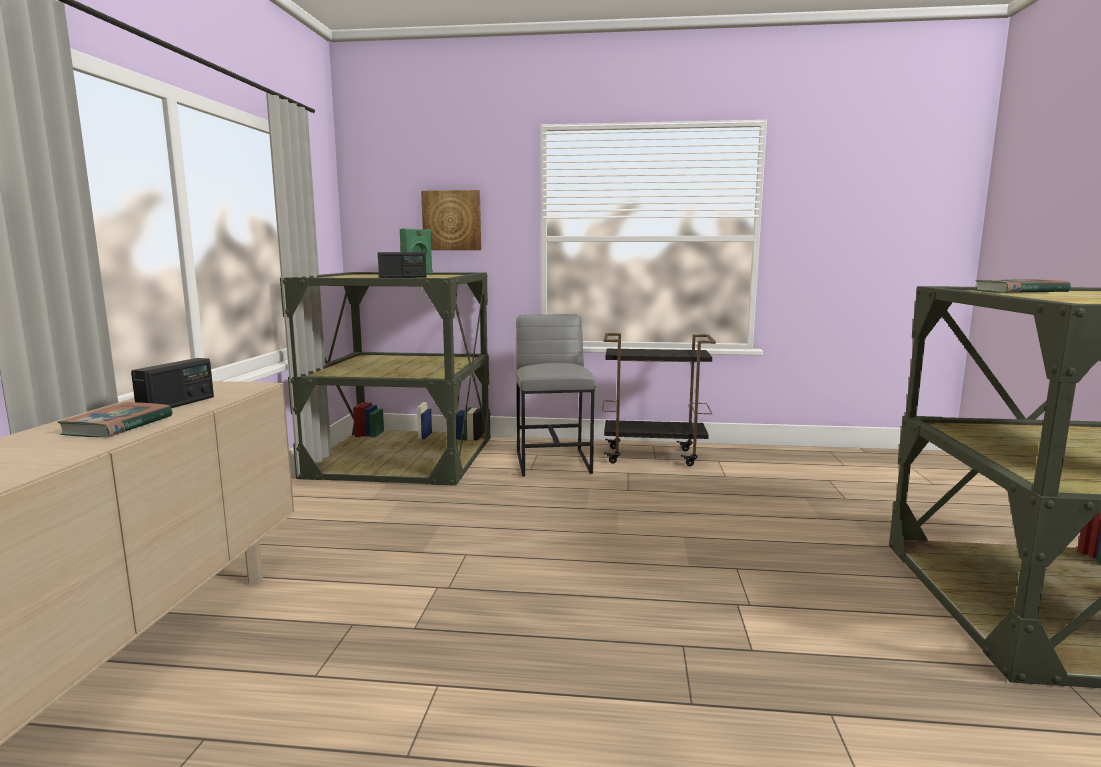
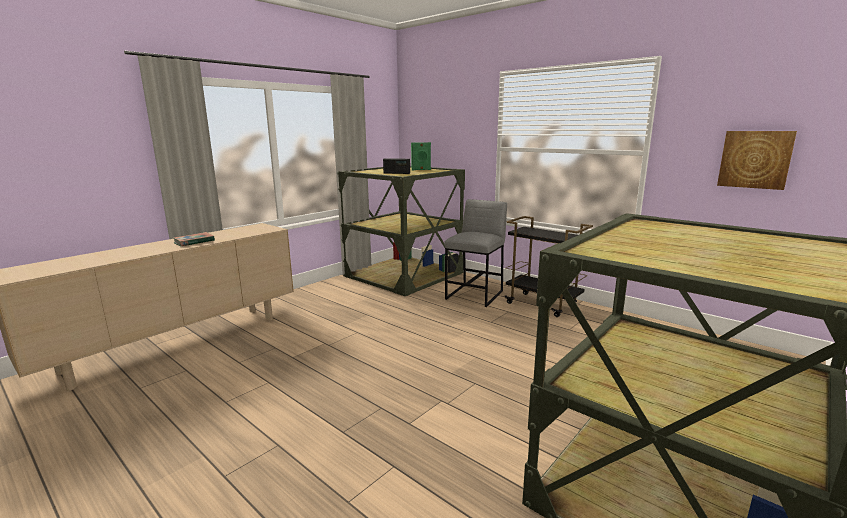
camera: 35 degrees right, 5 degrees up
radio [131,358,214,408] -> none
picture [421,190,481,250] -> picture moved to [717,131,797,190]
book [976,279,1071,293] -> none

